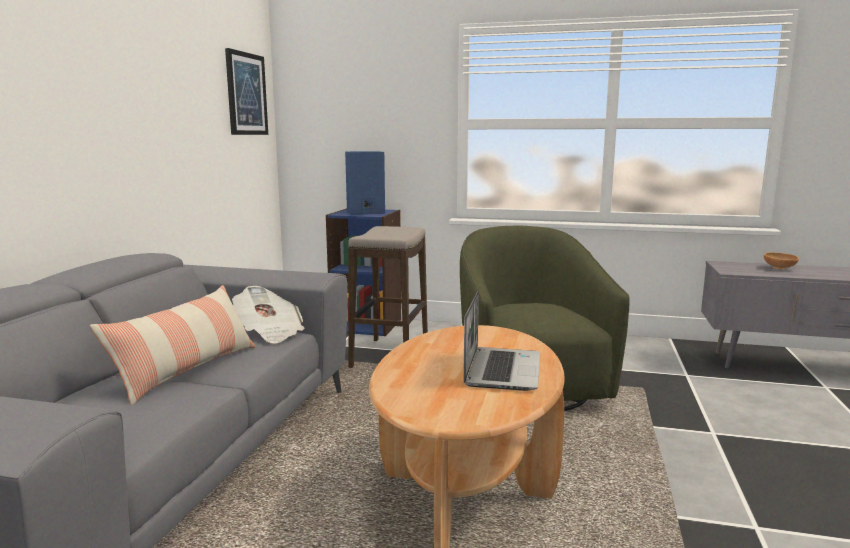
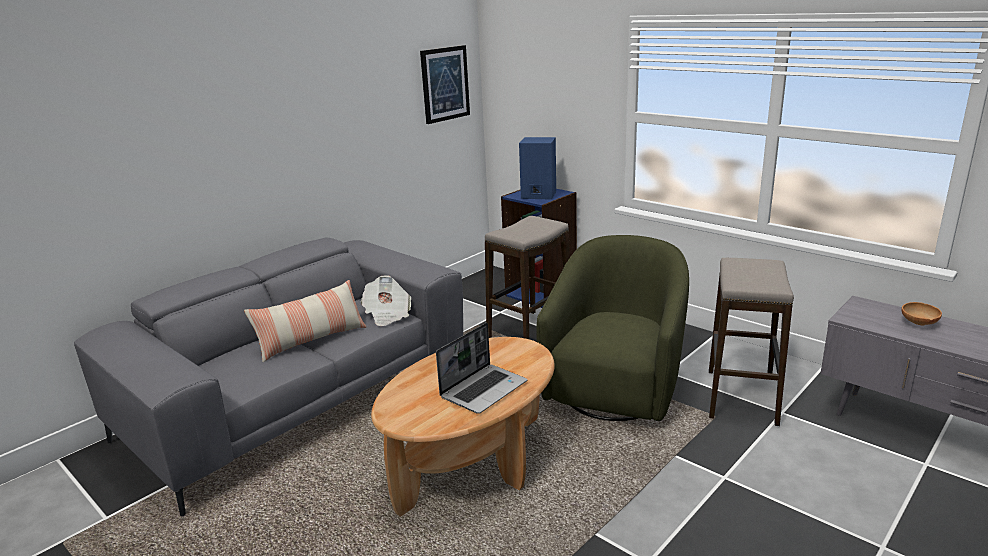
camera: 30 degrees right, 10 degrees up
none -> stool [709,258,794,426]

